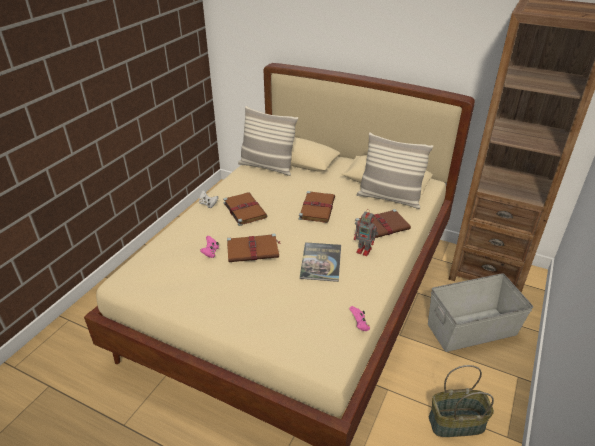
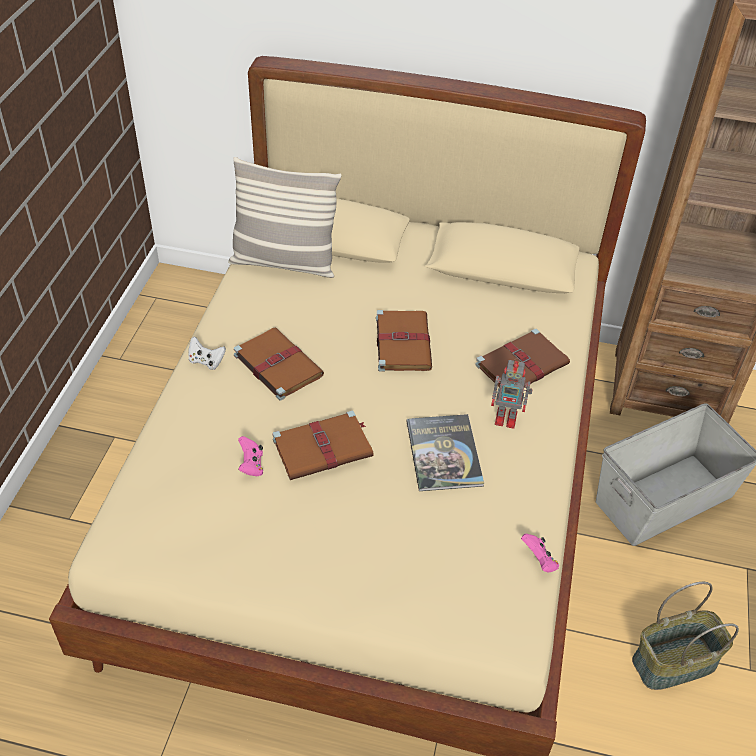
camera: 15 degrees left, 10 degrees up
pillow [356,132,433,209] -> none

